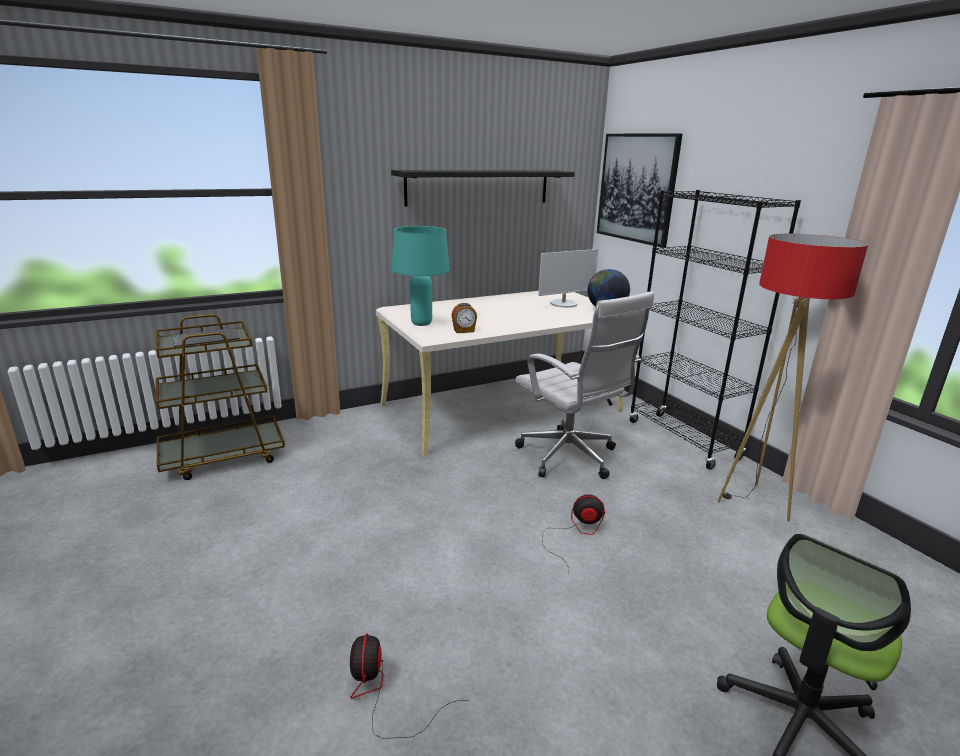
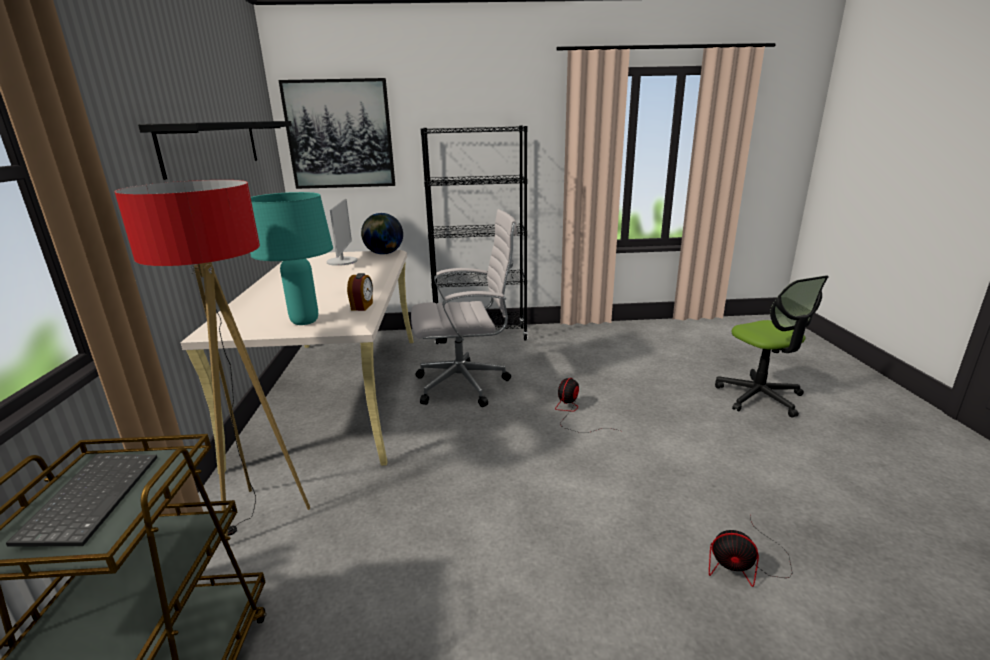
camera: 65 degrees left, 0 degrees up
floor lamp [718,233,868,521] -> floor lamp moved to [115,180,310,541]

